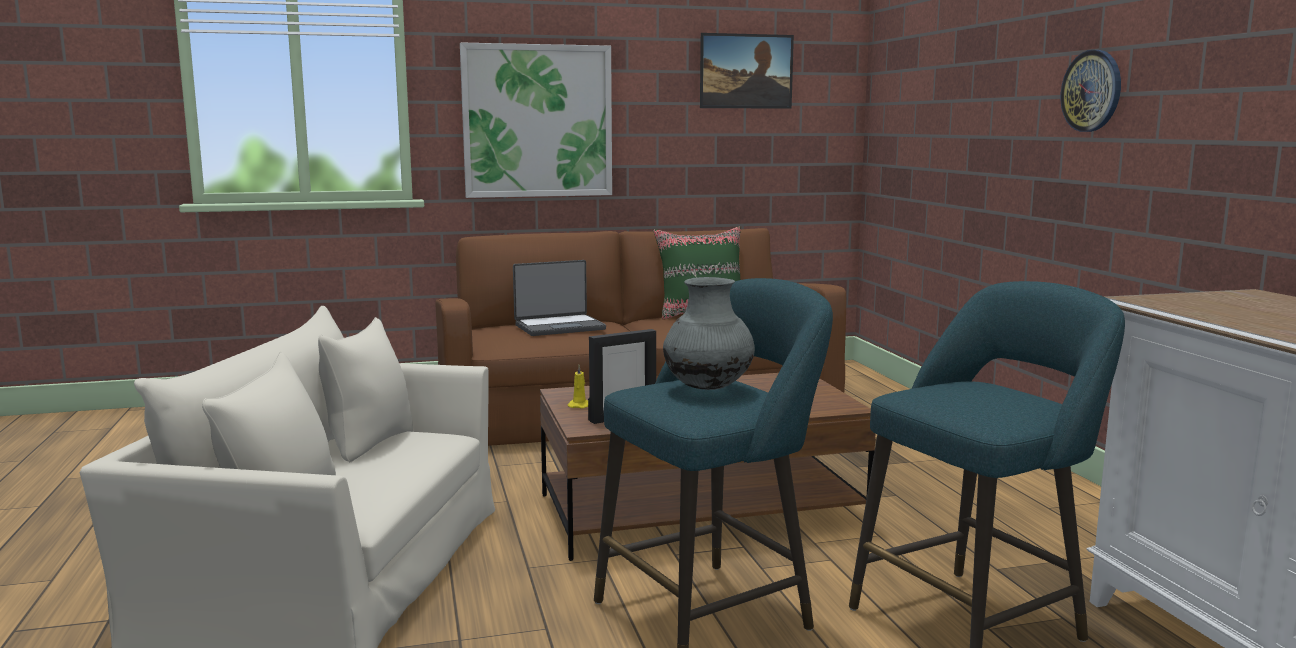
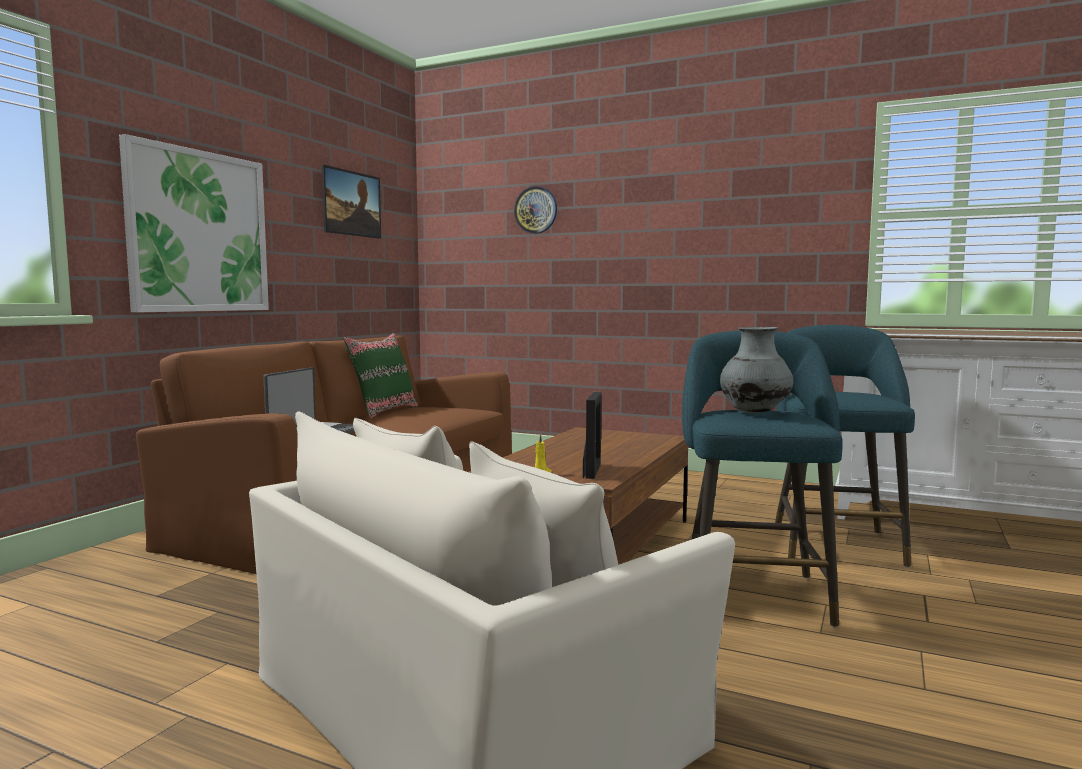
camera: 50 degrees left, 5 degrees down
wall clock [1060,50,1121,132] -> wall clock moved to [514,186,557,234]

